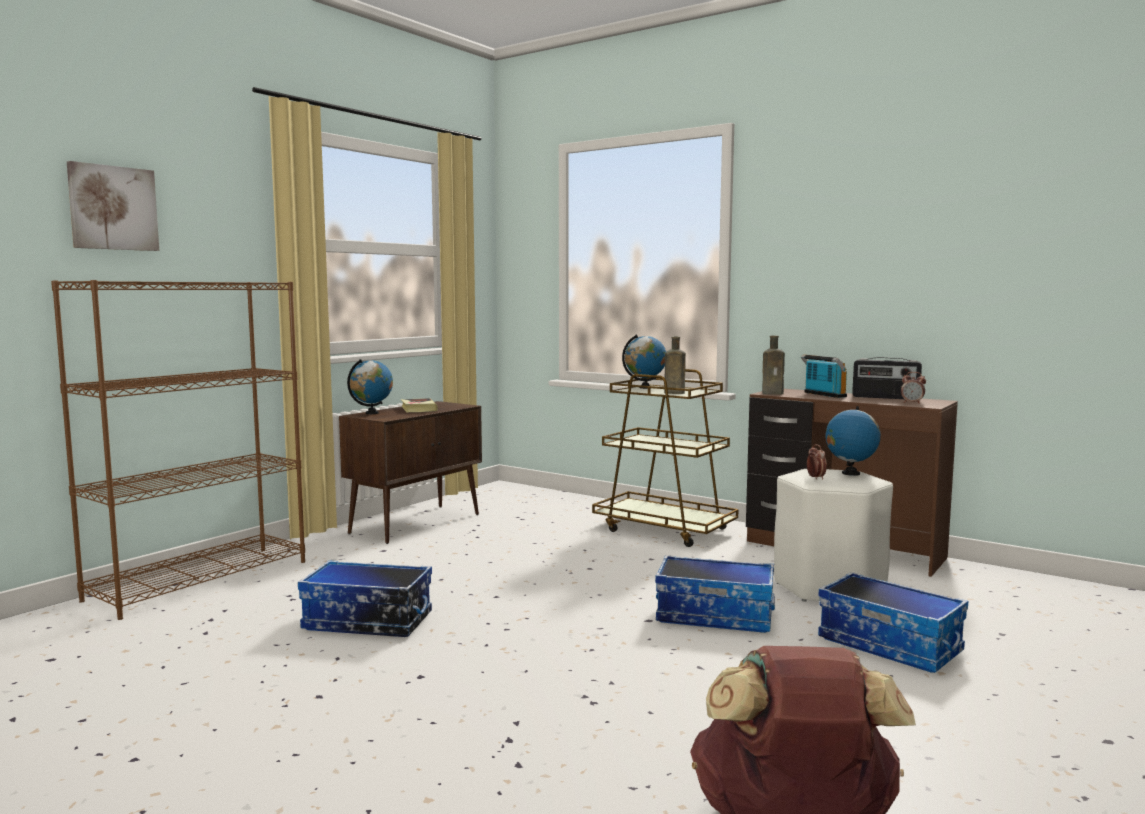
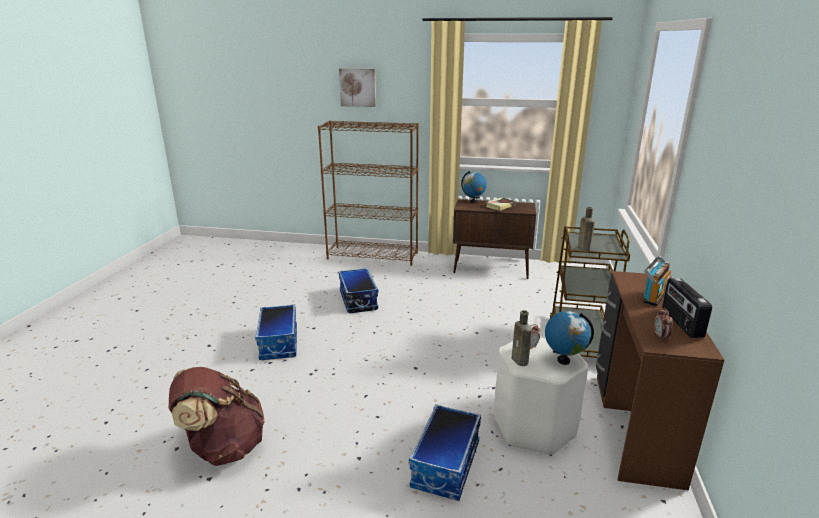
camera: 65 degrees right, 15 degrees up
globe [622,334,666,389] -> none
storage box [655,555,775,633] -> storage box moved to [255,304,297,360]
brown bottle [762,336,785,395] -> brown bottle moved to [511,310,532,366]

